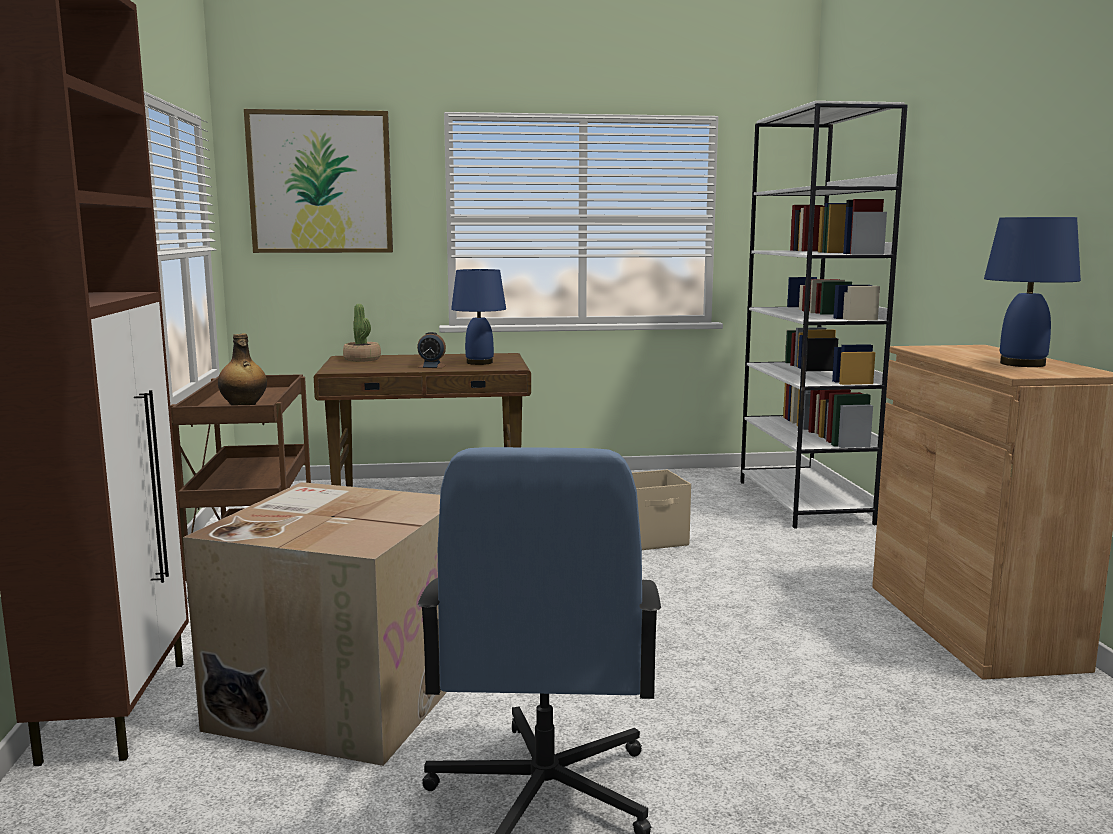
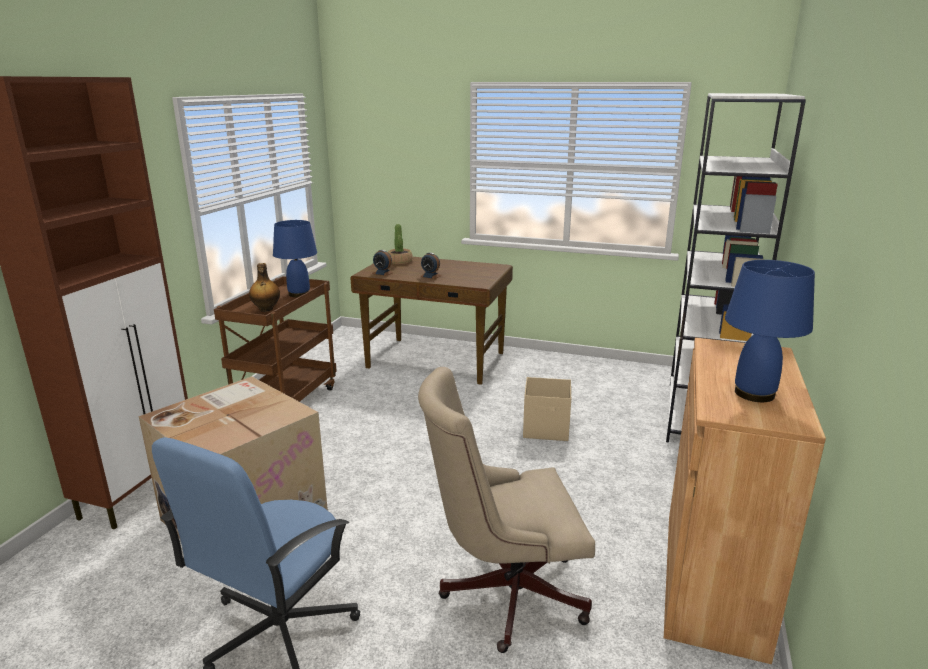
camera: 25 degrees right, 10 degrees up
picture [244,109,393,253] -> none
blue table lamp [451,269,506,365] -> blue table lamp moved to [273,220,317,297]
none -> alarm clock [373,250,394,276]
none -> beige office chair [418,367,595,653]

